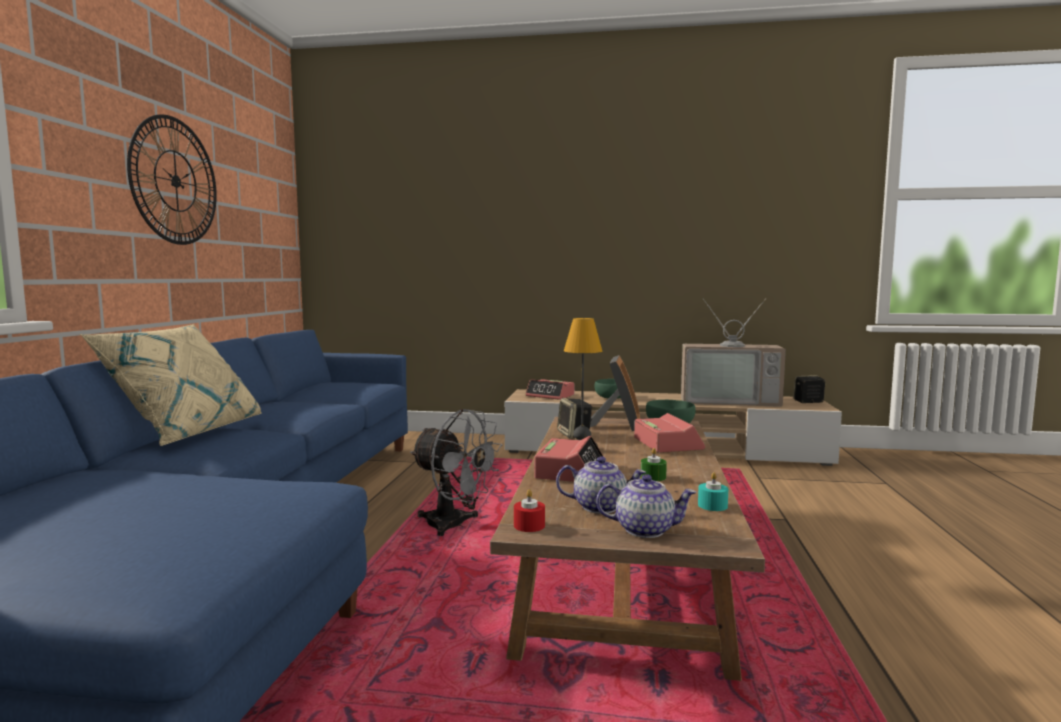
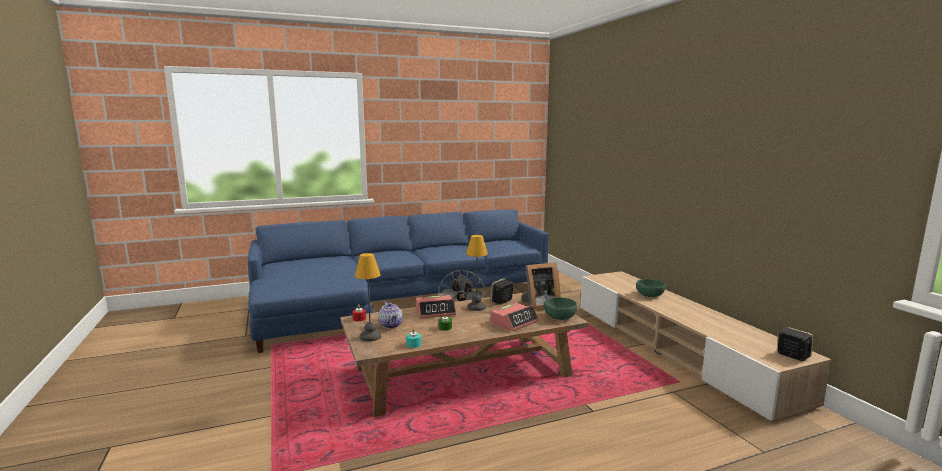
camera: 60 degrees right, 5 degrees up
beige pillow [80,324,262,446] -> none
wall clock [127,115,217,245] -> none
alarm clock [525,379,574,400] -> none
teapot [596,474,696,538] -> table lamp [355,253,381,342]
television [681,298,786,407] -> none

